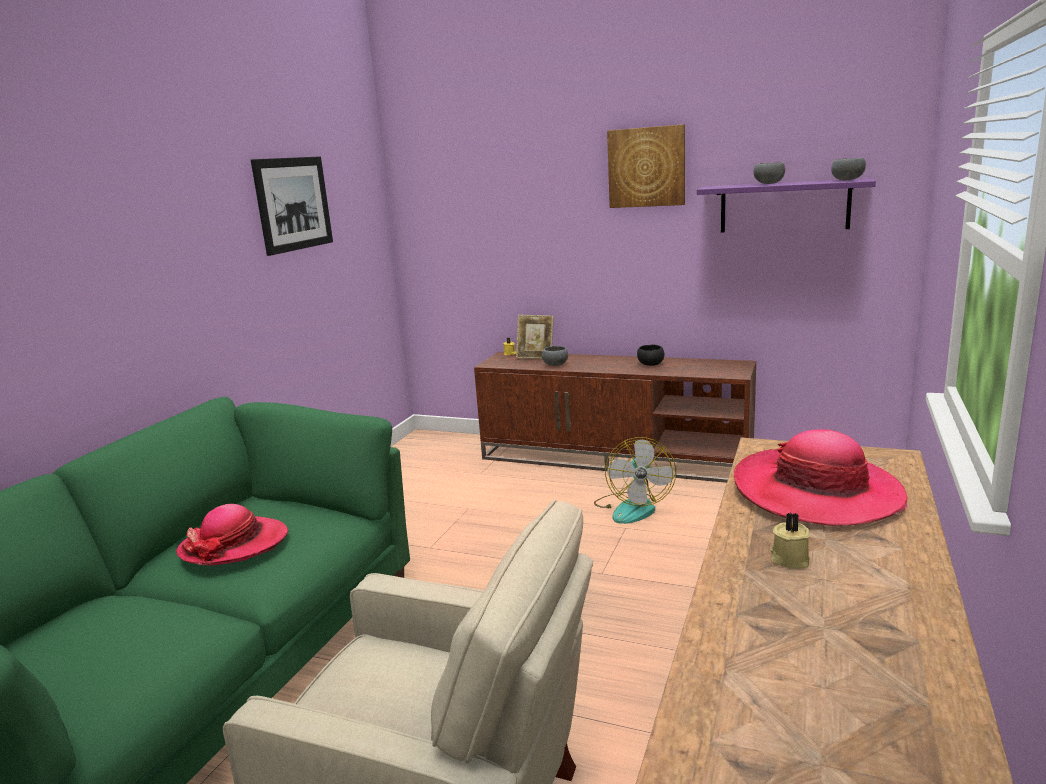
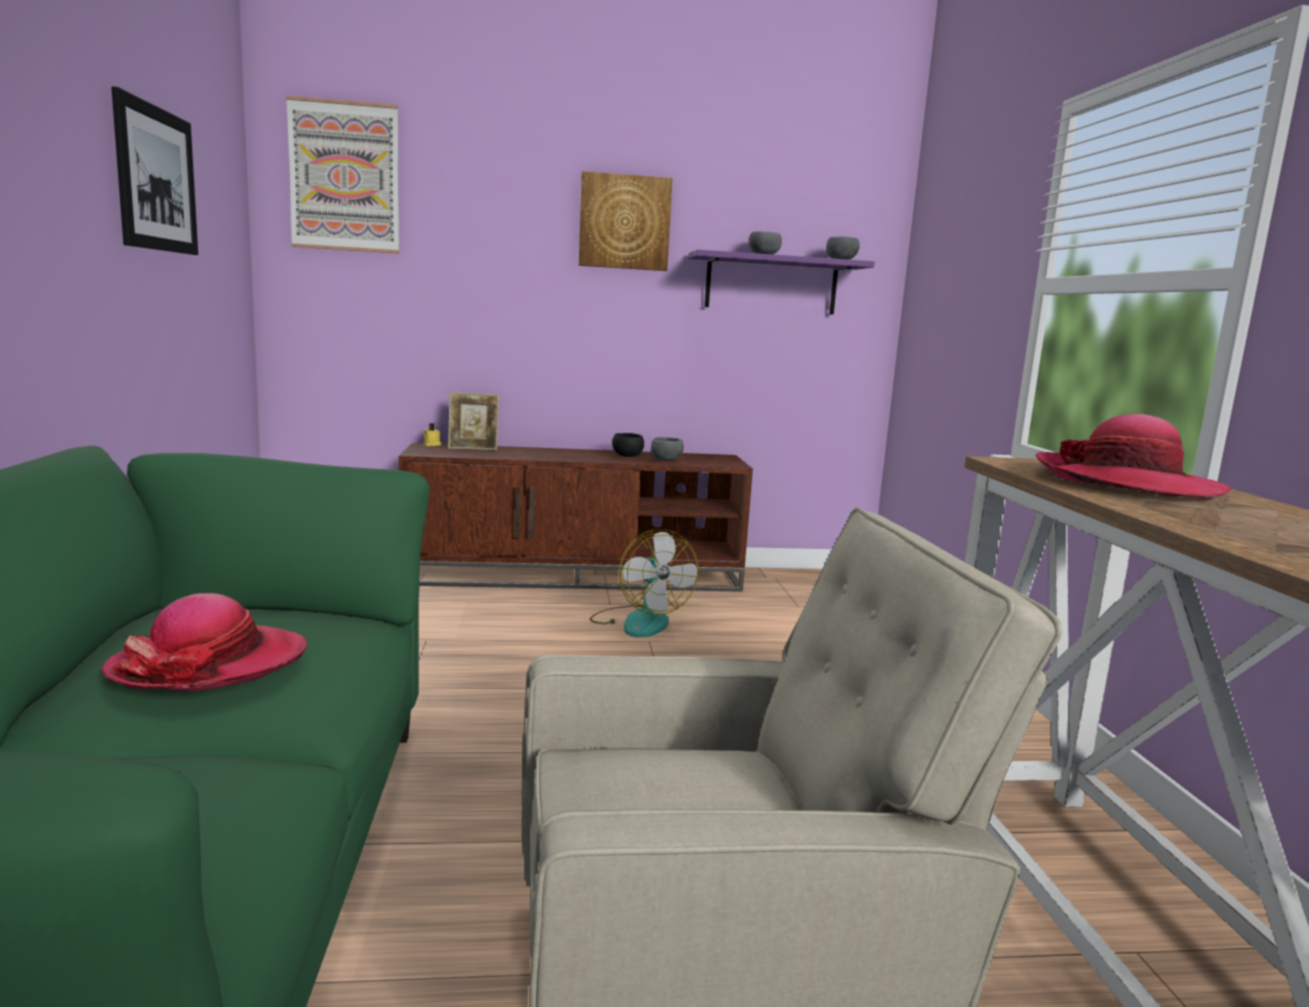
camera: 30 degrees left, 5 degrees down
grey bowl [542,346,568,366] -> grey bowl moved to [651,437,684,461]
beige candle [770,512,810,569] -> none
none -> picture [286,96,399,253]

